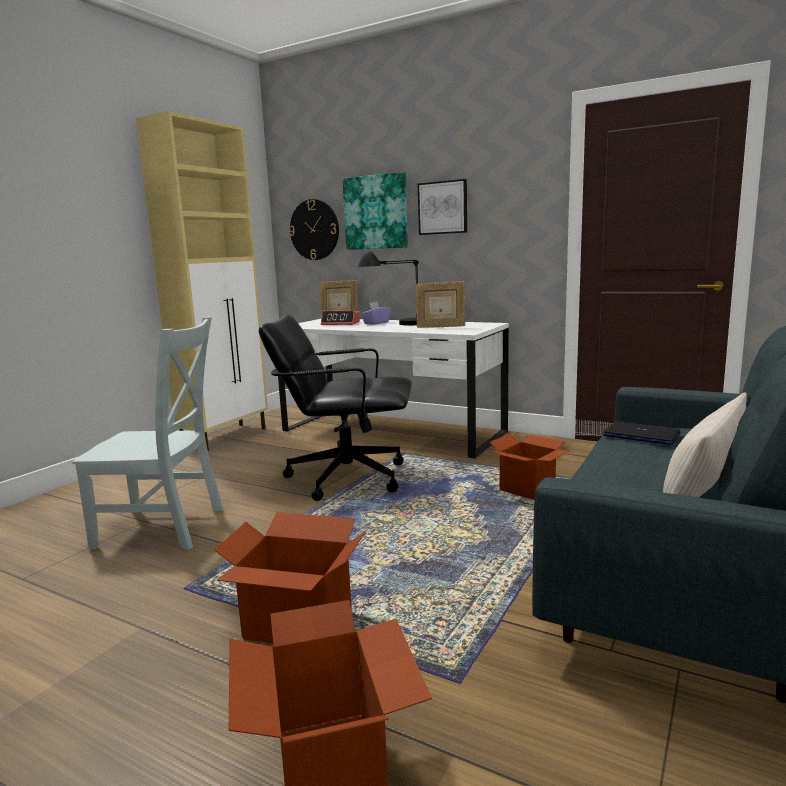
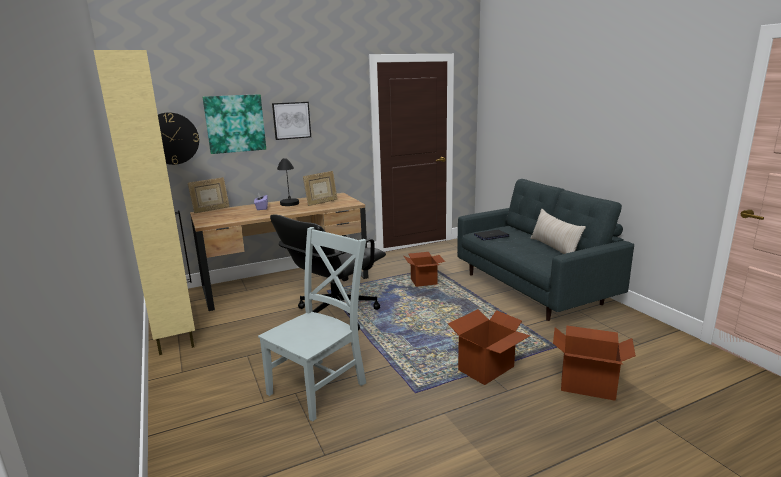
camera: 55 degrees left, 5 degrees up
white desk [278,319,509,459] -> brown desk [190,193,369,311]
alarm clock [321,310,360,325] -> none

